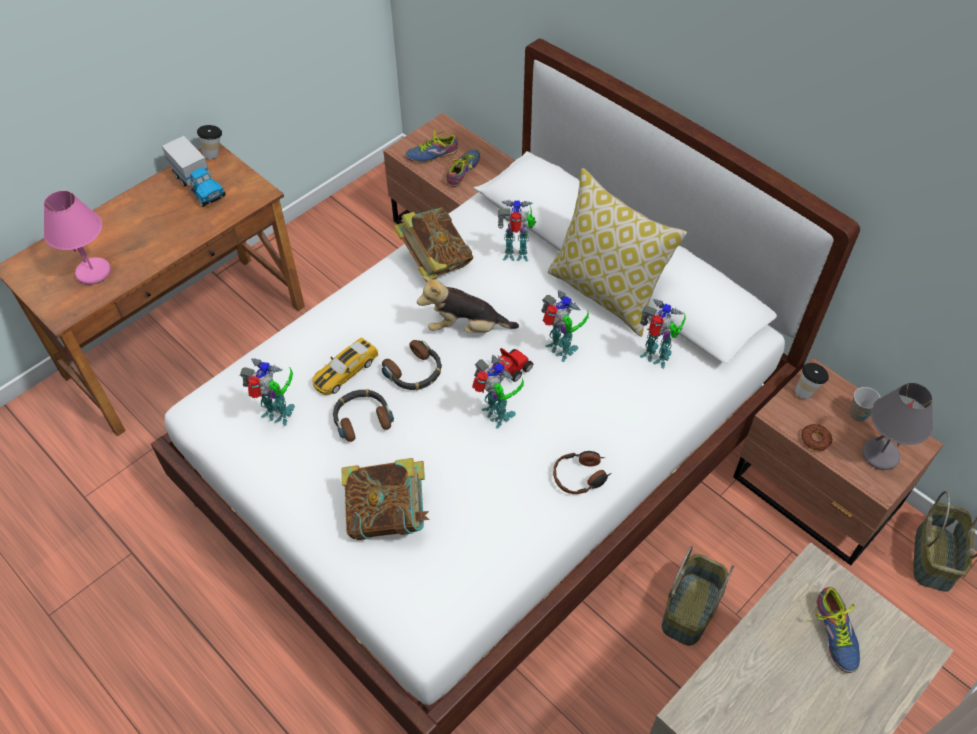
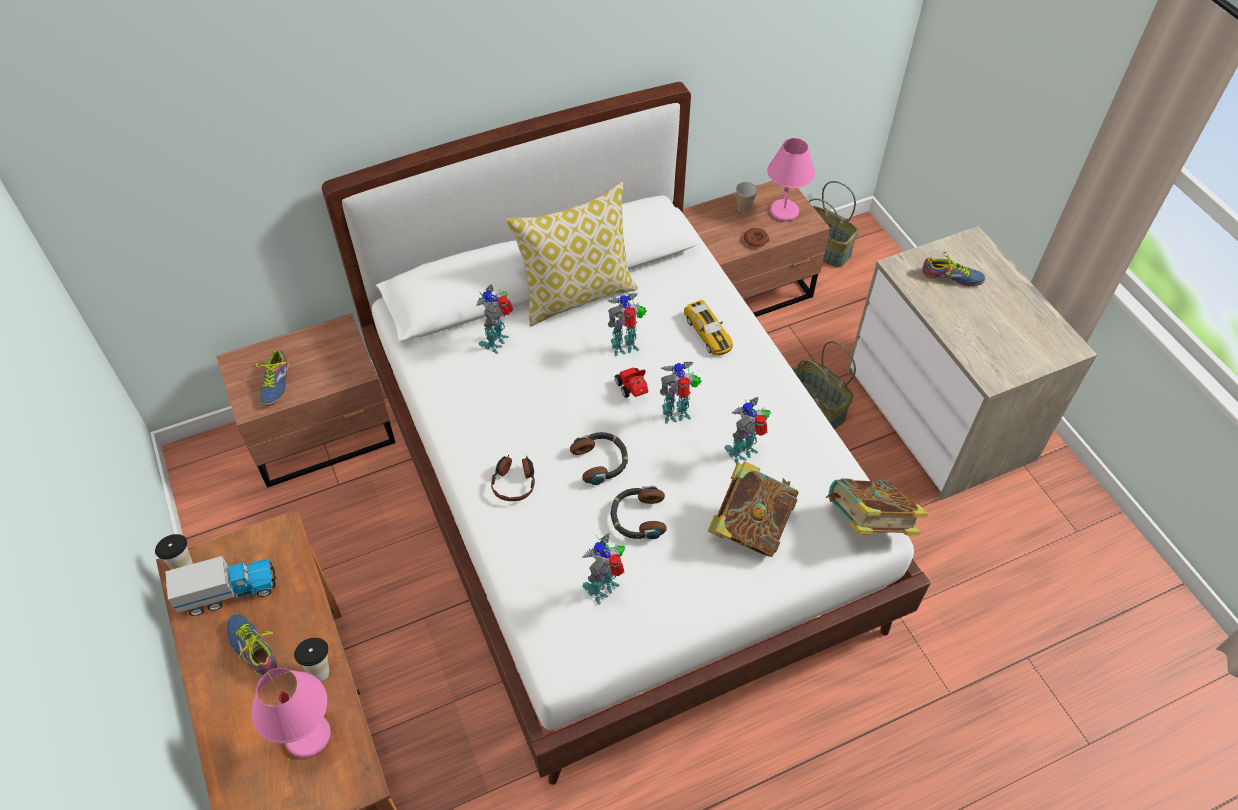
camera: 70 degrees left, 0 degrees up
toy car [312,338,378,395] -> toy car moved to [684,300,733,356]
book [393,208,473,282] -> book moved to [826,478,928,535]
plush toy [417,276,519,333] -> none
shoe [447,149,480,187] -> shoe moved to [226,614,278,677]
headphones [553,451,611,494] -> headphones moved to [491,454,535,501]
toy robot [640,299,686,369] -> toy robot moved to [725,397,771,464]
cup [795,363,829,399] -> cup moved to [294,638,329,682]
grey table lamp [862,383,933,470] -> pink table lamp [767,138,815,221]

